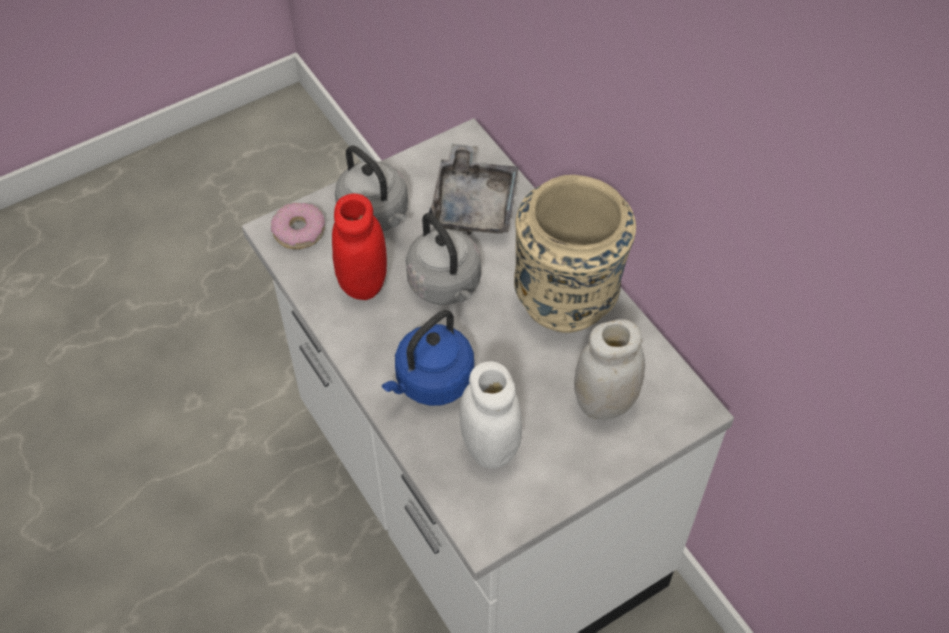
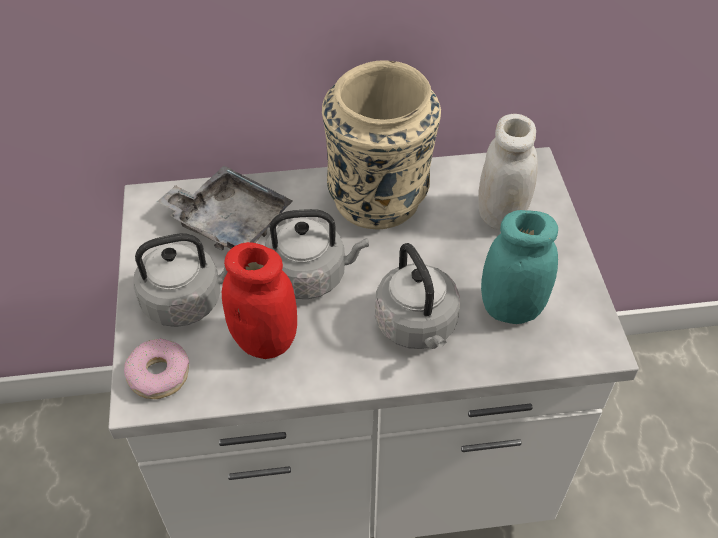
camera: 65 degrees left, 5 degrees down
blue kettle [382,310,474,406] -> grey kettle [375,243,460,349]
white jar [459,361,522,469] -> turquoise jar [481,210,558,324]

